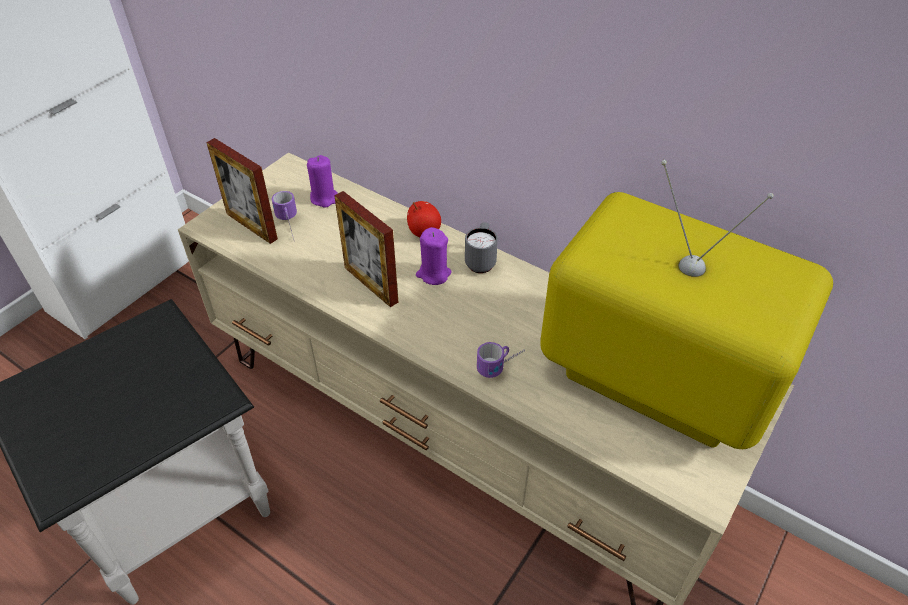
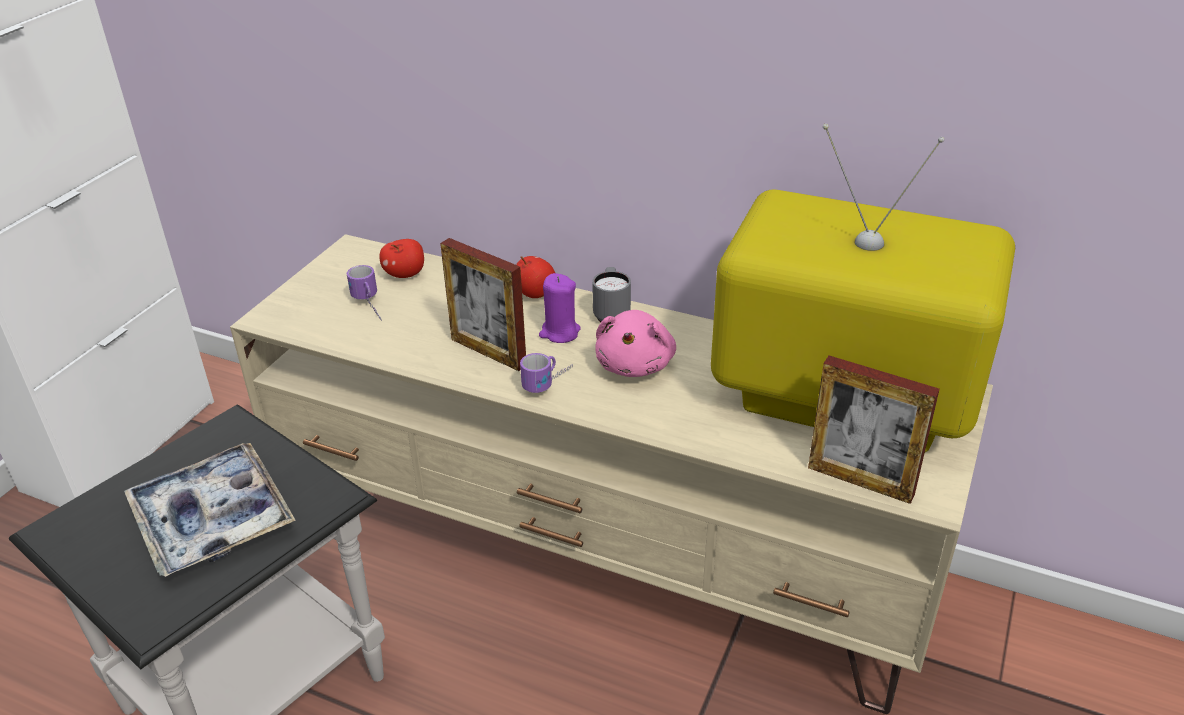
camera: 10 degrees left, 10 degrees down
picture frame [206,138,278,244] -> picture frame moved to [808,355,940,504]
purple candle [307,155,338,208] -> apple [379,239,424,278]
mug [477,342,525,378] -> mug moved to [520,353,573,393]
none -> tray [124,443,296,577]
none -> pink plush toy [595,310,676,377]

